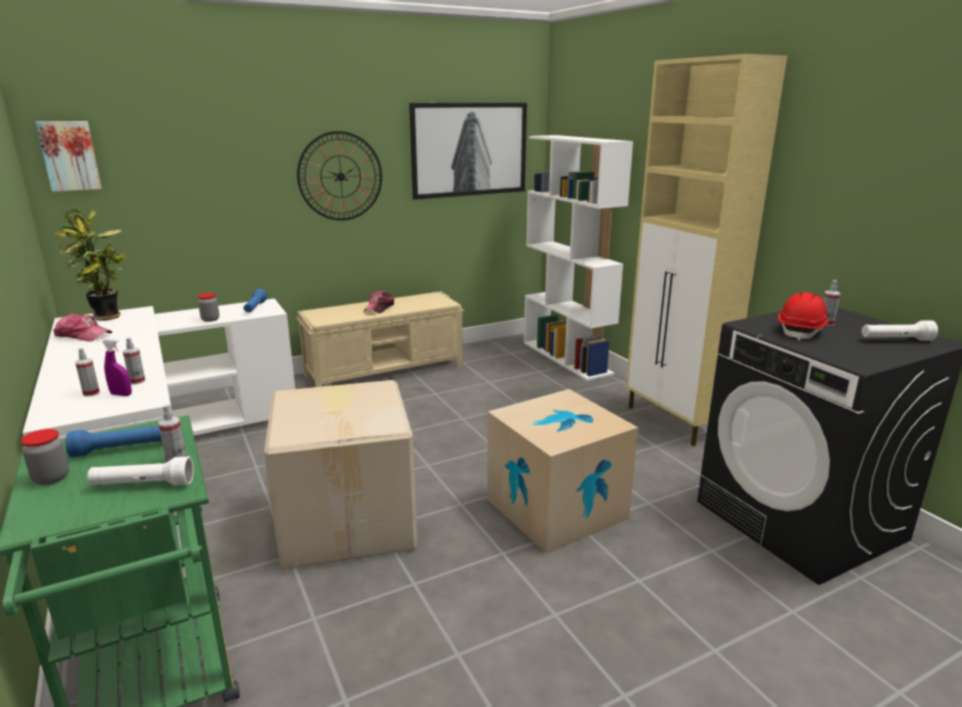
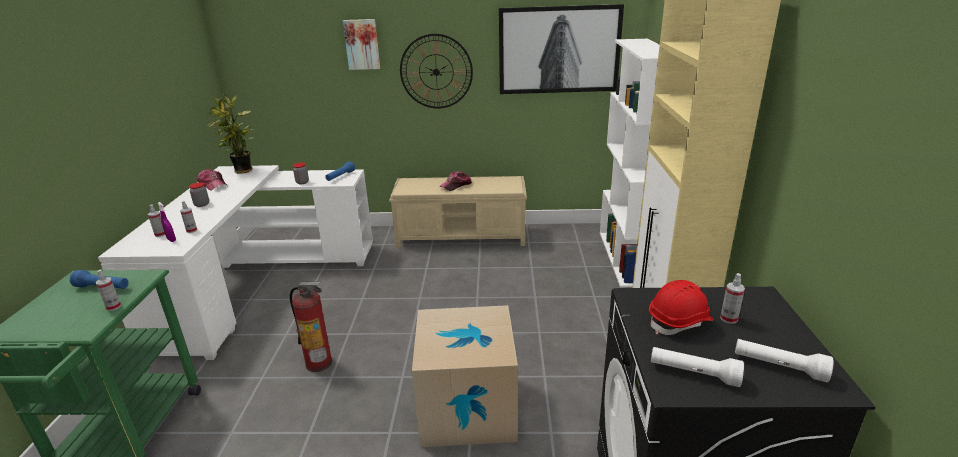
camera: 30 degrees right, 5 degrees up
jar [21,429,69,485] -> jar moved to [189,182,209,207]
picture [36,121,102,192] -> picture moved to [343,19,380,70]
white flashlight [87,456,194,486] -> white flashlight moved to [651,347,744,387]
cardboard box [264,380,418,569] -> fire extinguisher [290,281,332,372]

